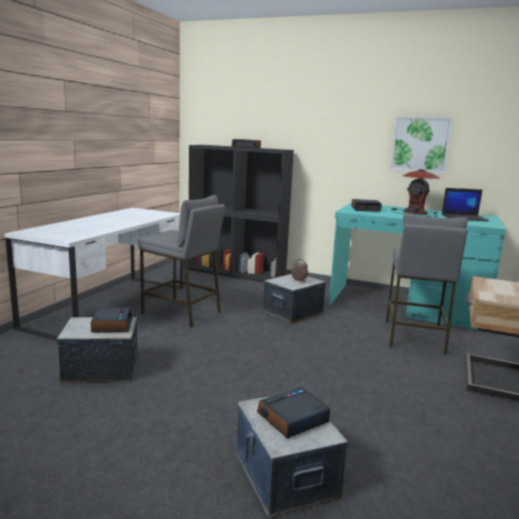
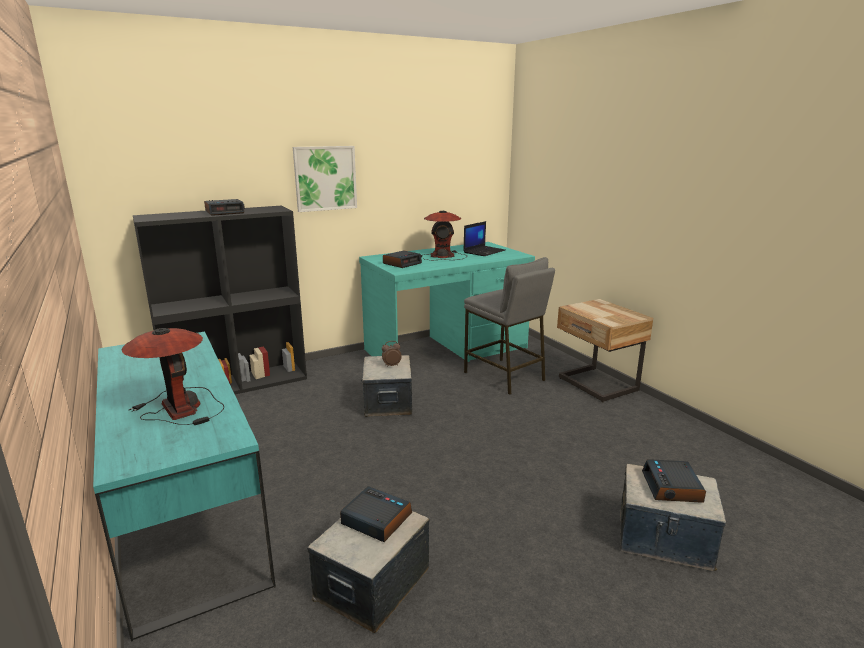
camera: 50 degrees left, 5 degrees up
white desk [5,208,183,340] -> turquoise desk [93,332,276,642]
grey stool [138,195,225,328] -> none
picture [390,116,453,173] -> picture moved to [293,146,357,212]
none -> table lamp [122,328,224,425]

